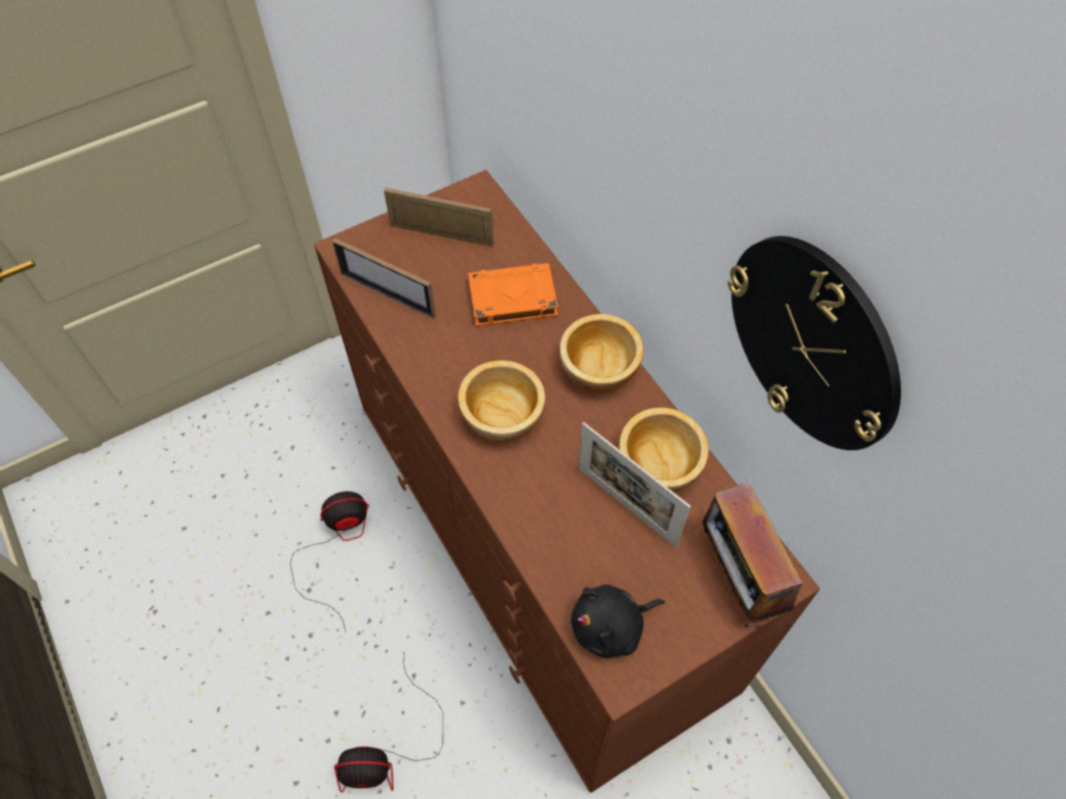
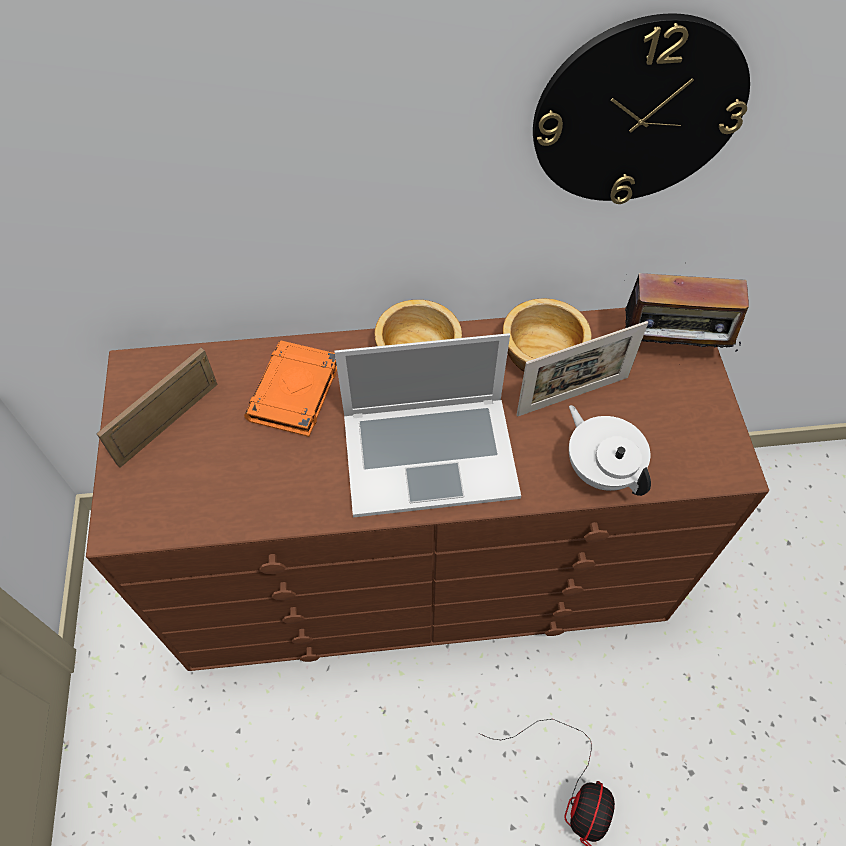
camera: 65 degrees left, 0 degrees up
fan [290,491,369,632] -> none
picture frame [332,238,436,319] -> none
bowl [458,360,546,442] -> laptop [335,333,521,518]
black plush toy [571,585,665,658] -> none
none -> white teapot [569,405,651,496]

